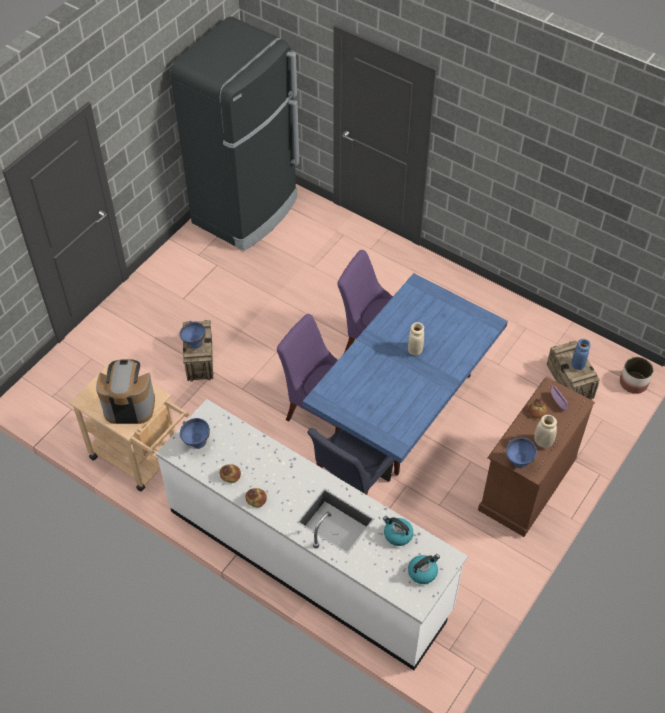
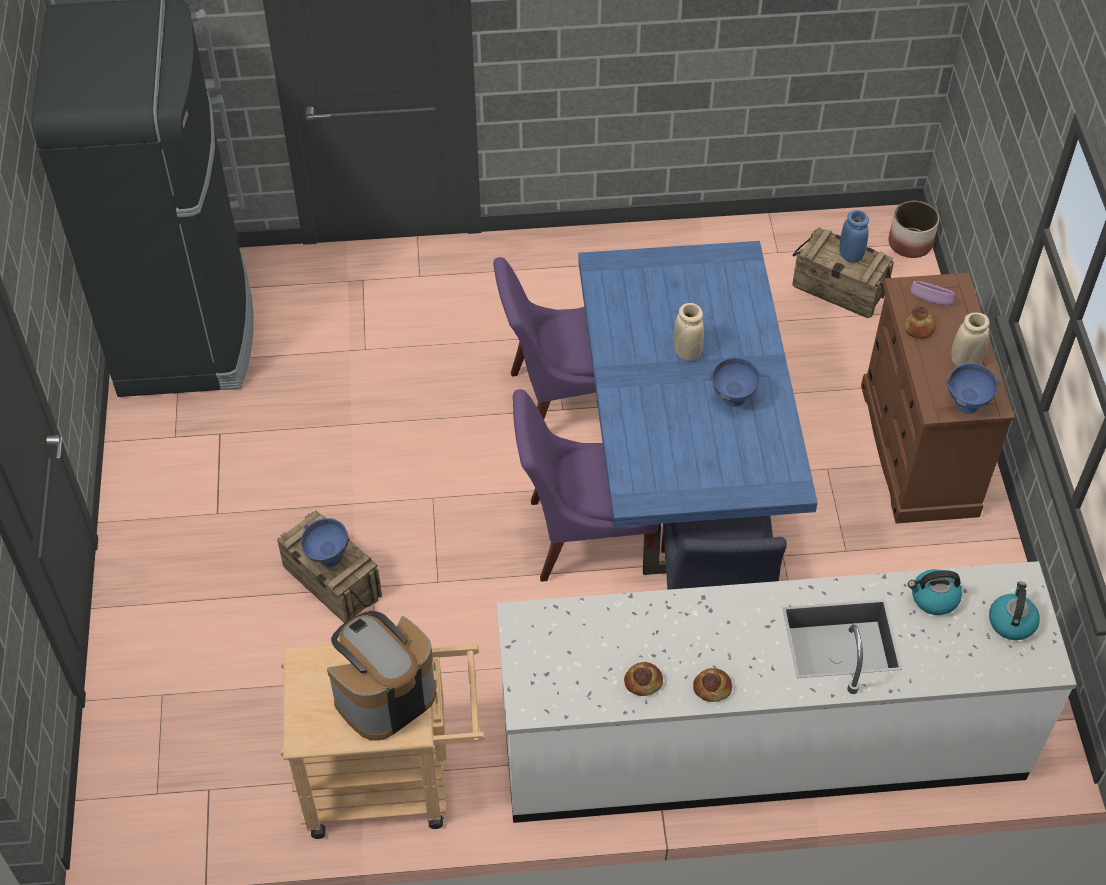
camera: 40 degrees left, 0 degrees up
blue bowl [180,418,210,449] -> blue bowl moved to [710,357,762,407]

